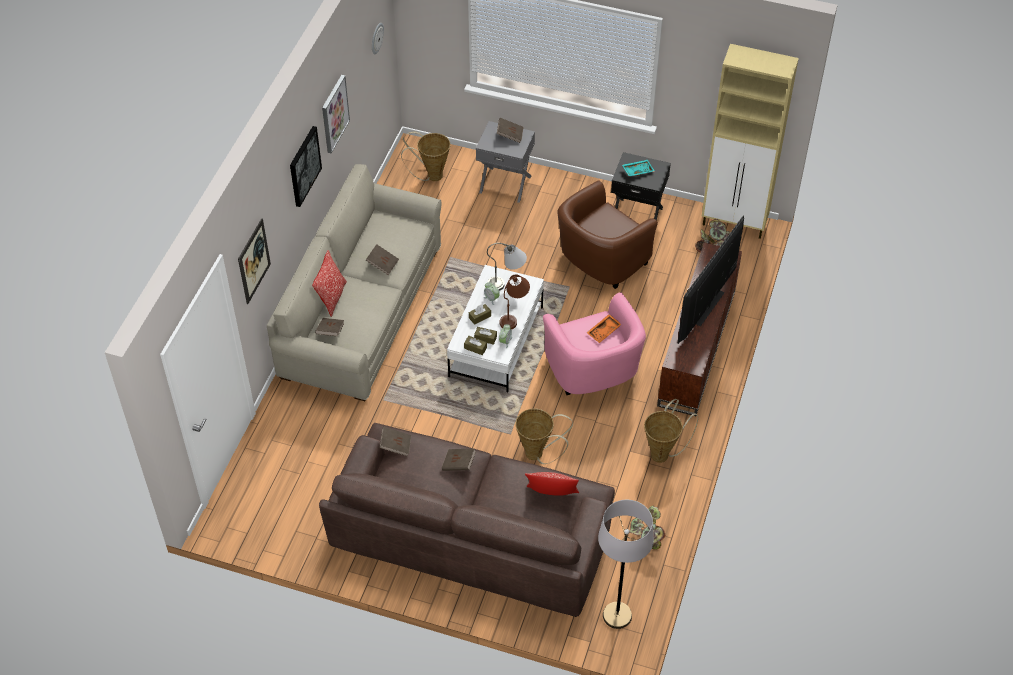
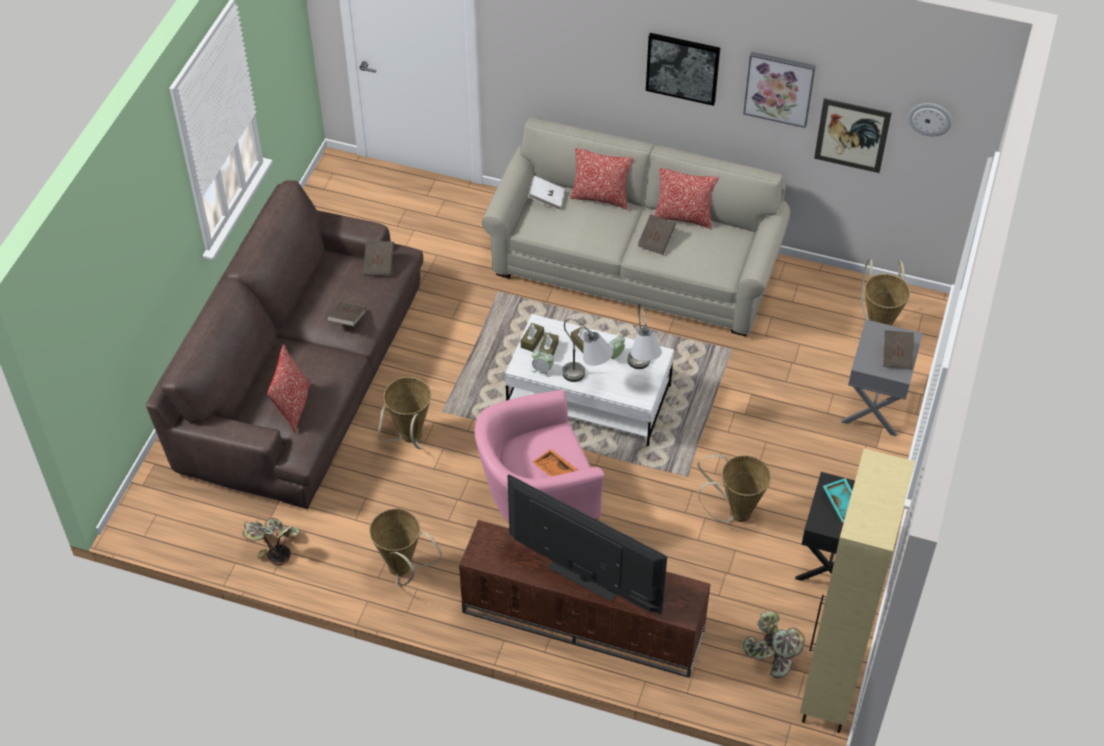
camera: 90 degrees right, 0 degrees up
picture [238,218,271,304] -> picture moved to [814,98,892,173]
brown book [315,318,344,337] -> white book [528,176,565,210]
brown table lamp [500,274,530,329] -> grey table lamp [562,319,613,382]
brown armchair [558,181,658,289] -> basket [698,455,771,523]
grey floor lamp [598,500,654,629] -> none
none -> pillow [654,168,719,229]

